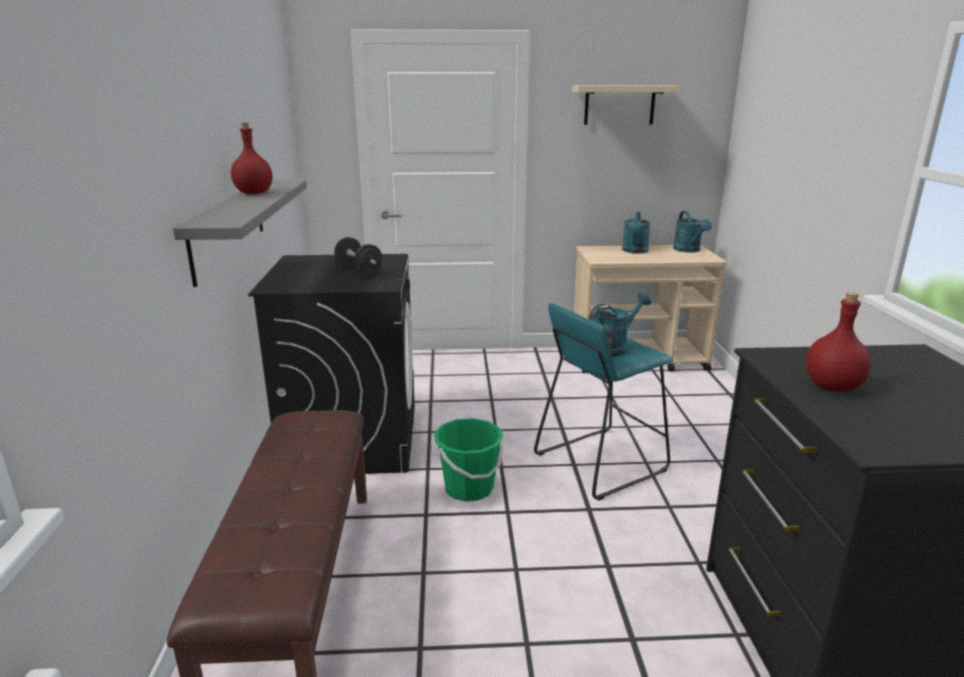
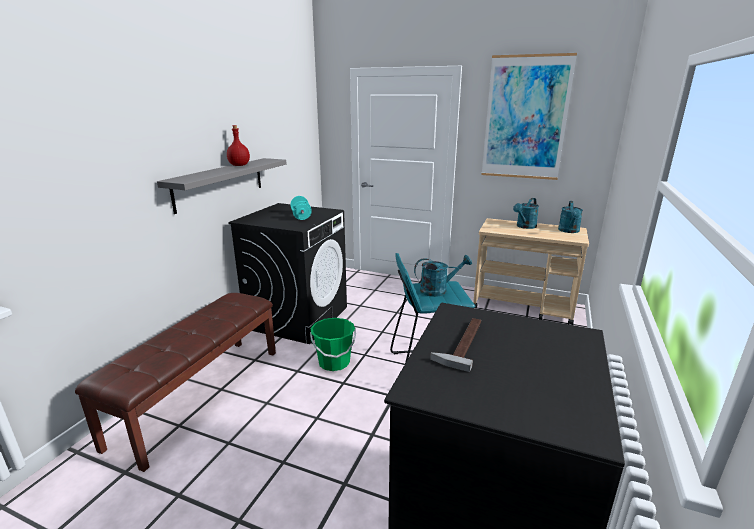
camera: 25 degrees right, 0 degrees up
black dumbbell [334,237,382,275] -> turquoise dumbbell [290,196,312,220]
beige shelf [572,85,680,125] -> picture [481,53,577,180]
red bottle [806,292,871,392] -> hammer [430,318,481,372]

